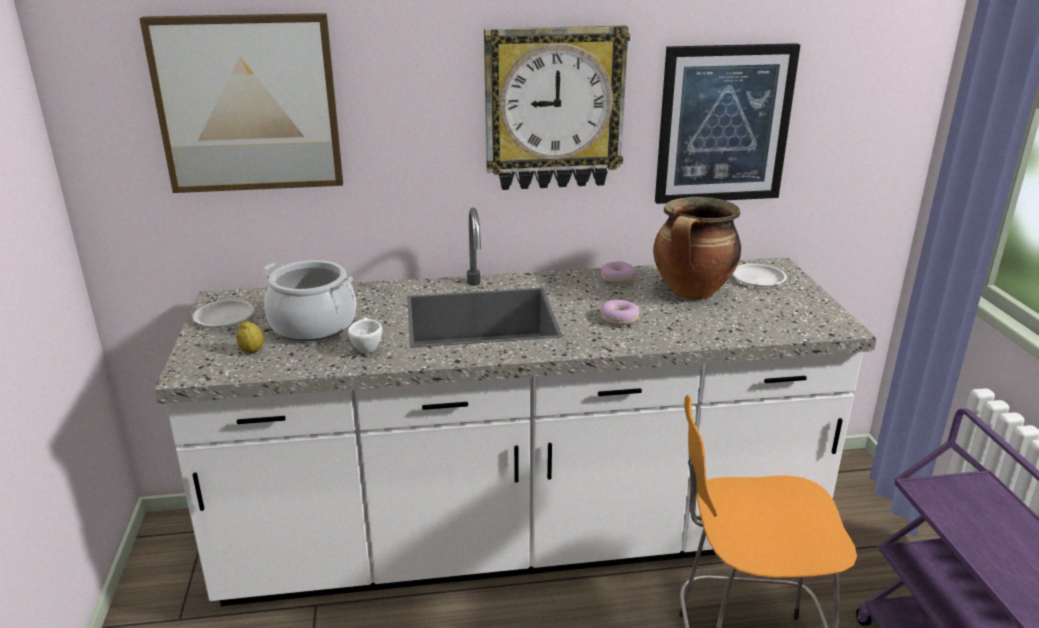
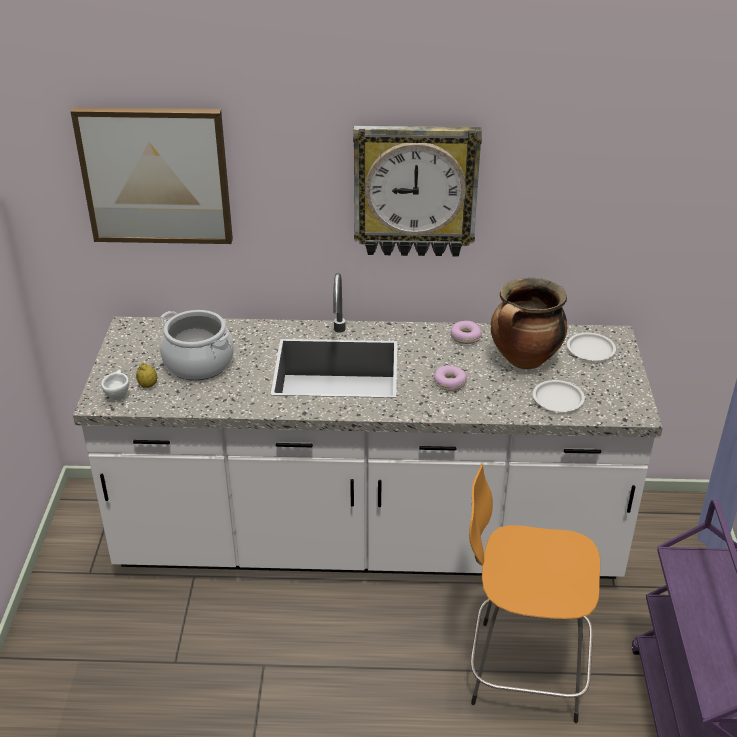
camera: 10 degrees right, 10 degrees up
white plate [192,300,255,327] -> white plate moved to [533,380,585,412]
white cup [348,317,382,353] -> white cup moved to [101,370,129,400]
picture [655,43,800,204] -> none

